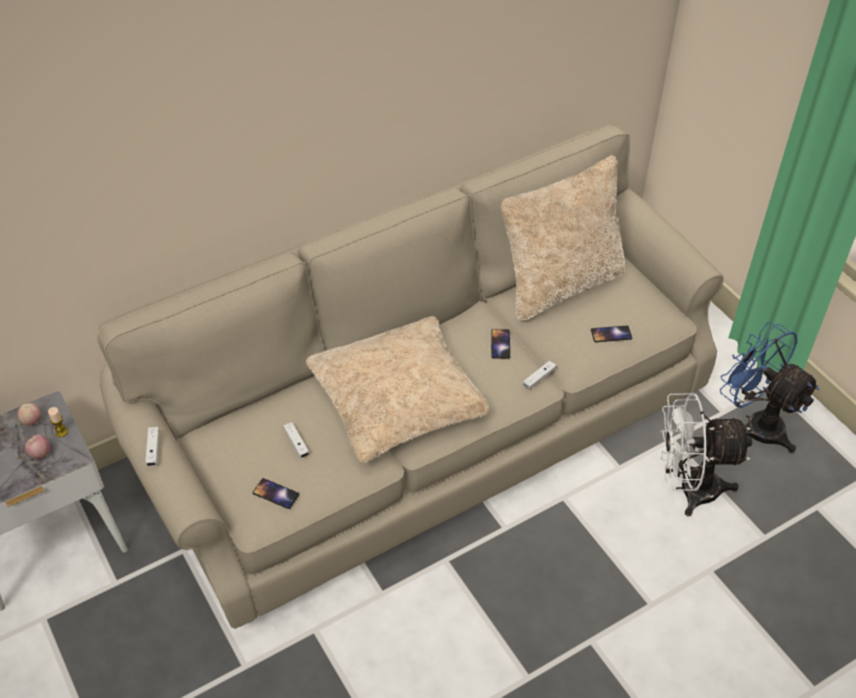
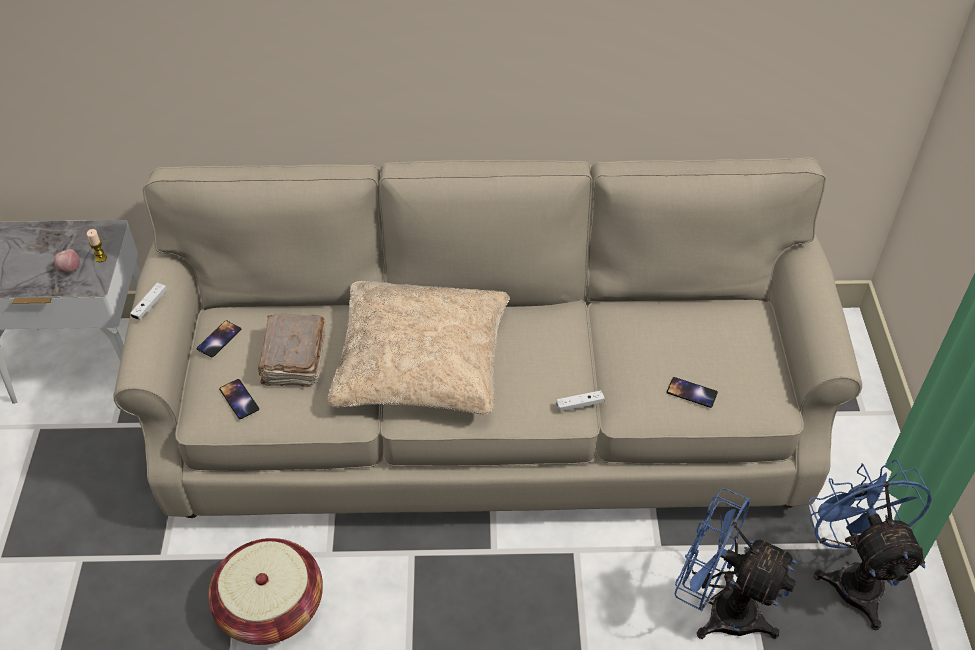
camera: 30 degrees right, 0 degrees up
apple [17,403,41,426] -> none
white game controller [283,422,309,458] -> brown book [258,314,326,387]
phone [491,329,510,359] -> phone moved to [197,320,241,357]
beige pillow [501,155,625,320] -> none
white fan [660,393,752,516] -> blue fan [675,488,798,639]
none -> basket [208,538,323,645]

